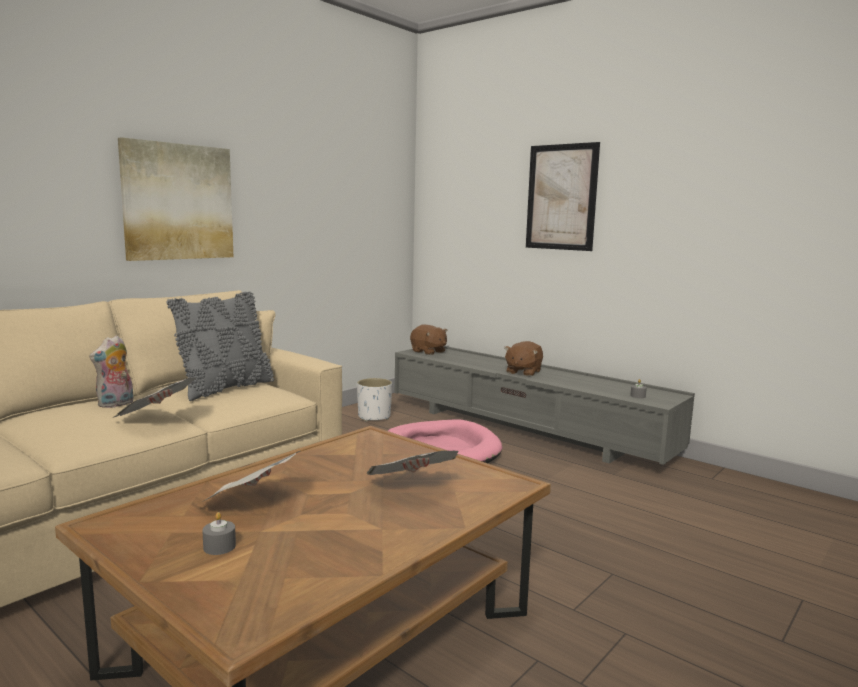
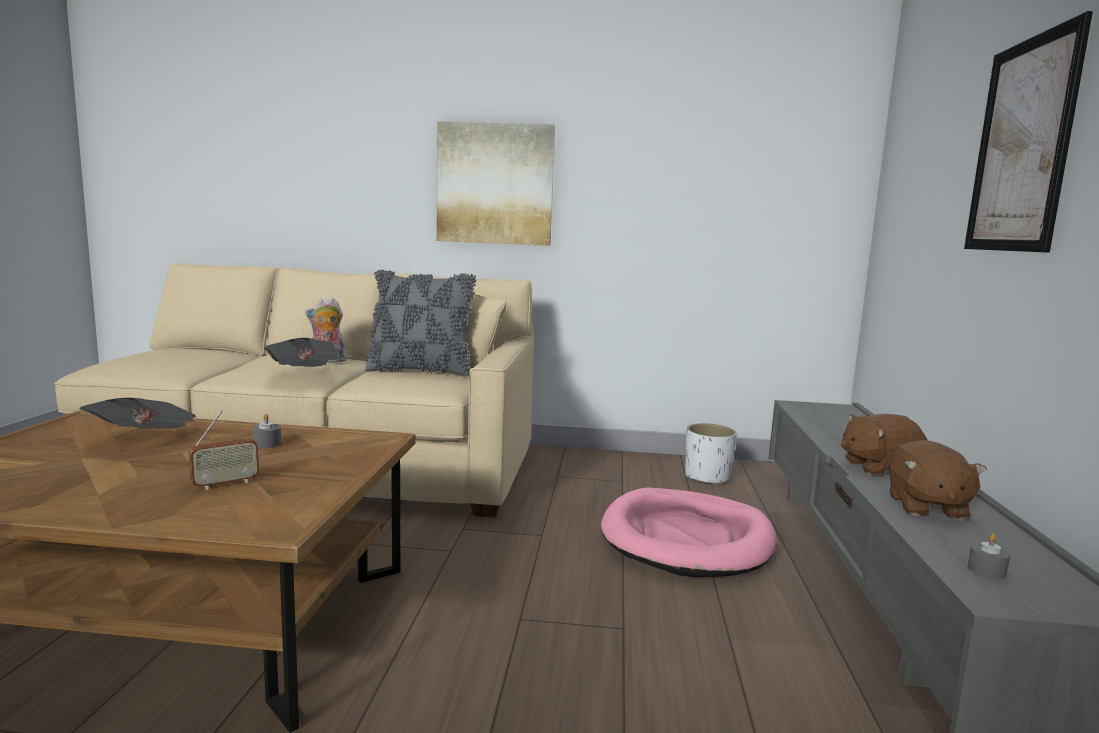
camera: 55 degrees right, 0 degrees up
grey candle [202,512,236,555] -> grey candle moved to [252,414,281,448]
newspaper [367,451,459,475] -> radio [189,410,259,490]
brown plush toy [410,325,447,355] -> brown plush toy moved to [889,440,987,520]

